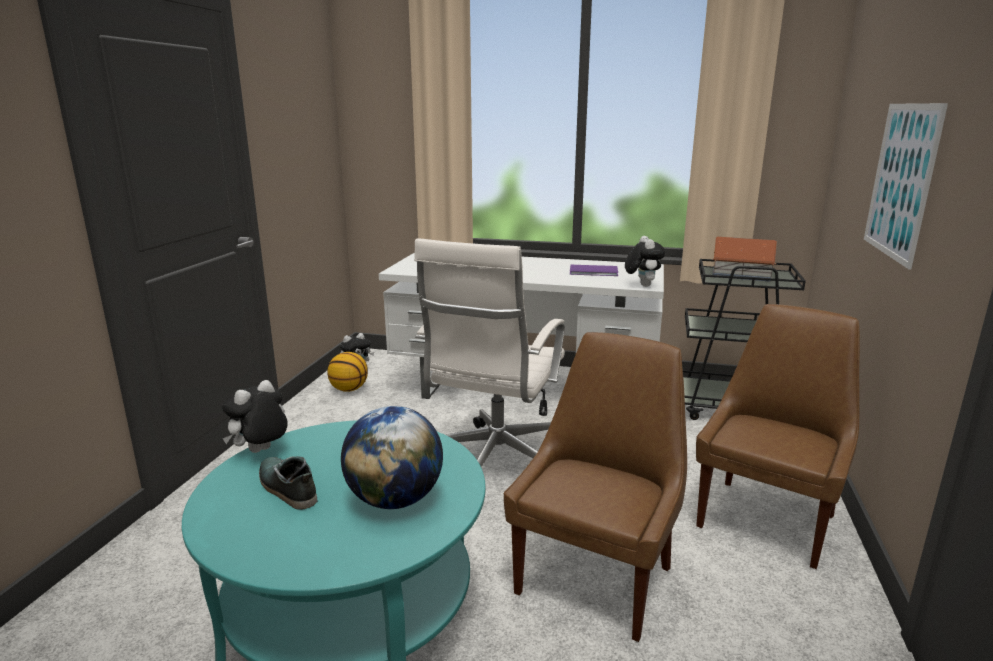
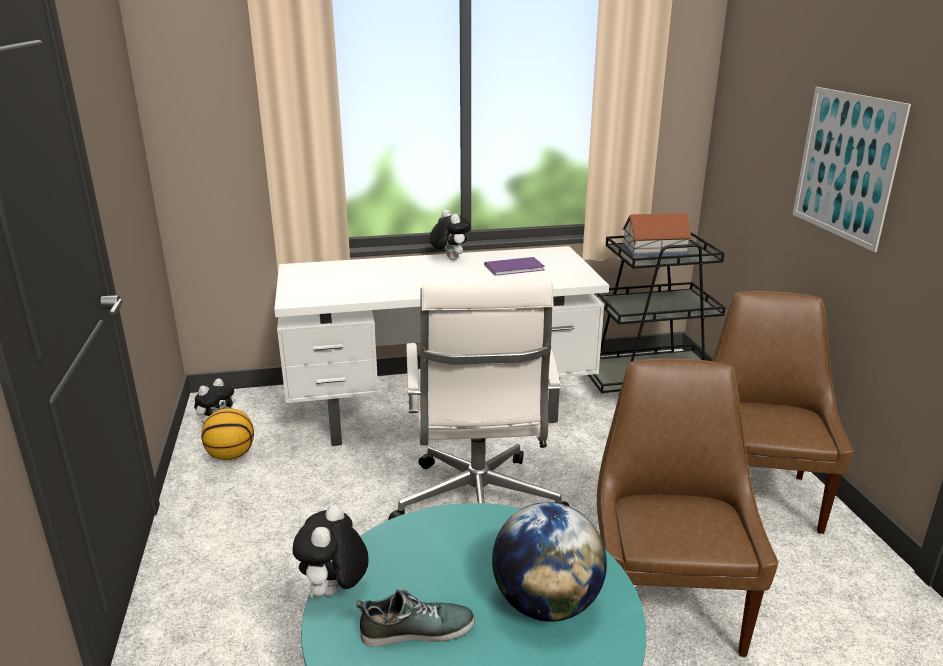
camera: 25 degrees left, 5 degrees up
shoe [259,456,317,510] -> shoe turned 150 degrees clockwise [356,589,475,647]
plush toy [625,236,666,287] -> plush toy moved to [429,209,471,260]

